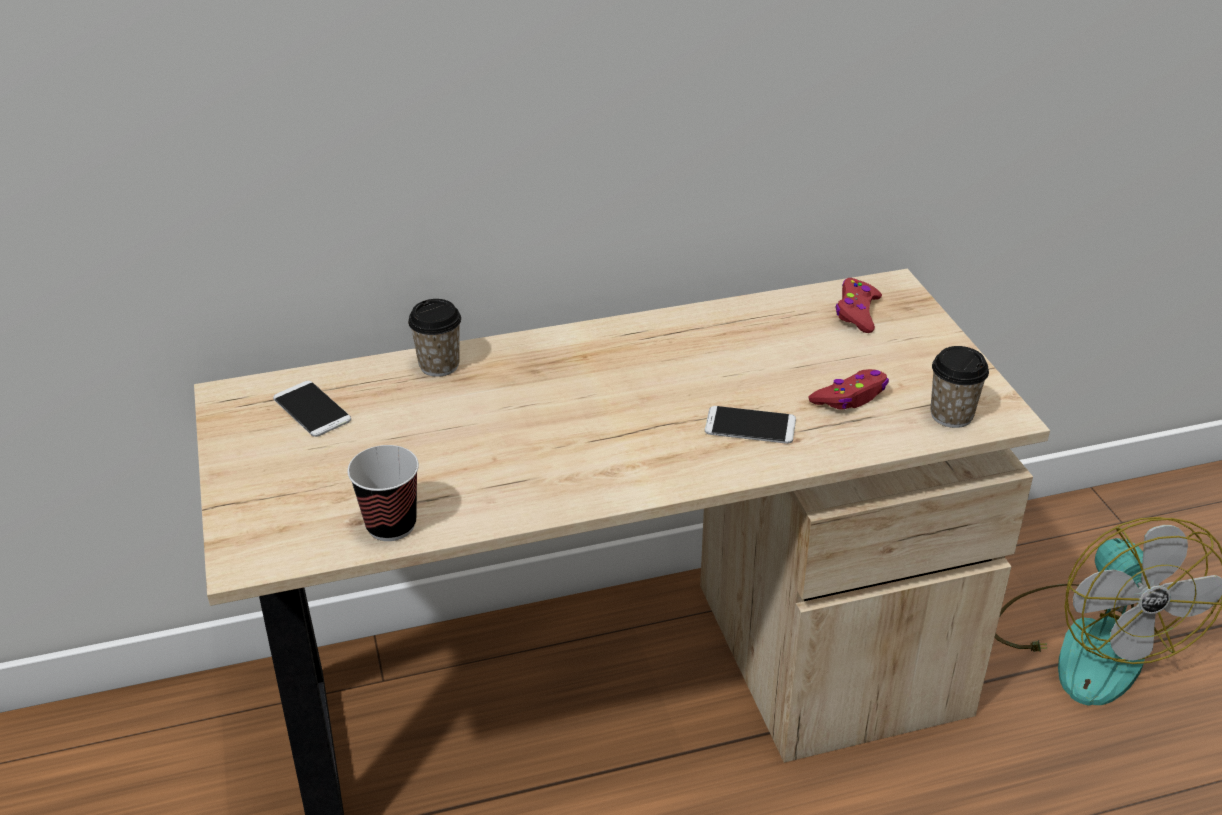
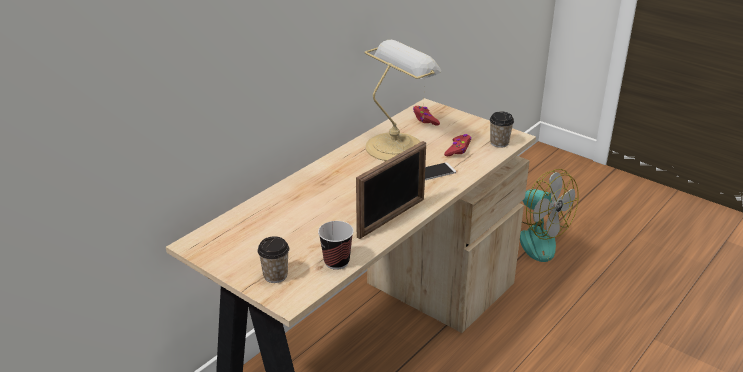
camera: 35 degrees left, 5 degrees down
phone [273,381,351,437] -> none
cup [408,299,461,377] -> cup moved to [258,236,289,283]
none -> picture frame [356,141,426,239]
none -> table lamp [364,40,441,161]

